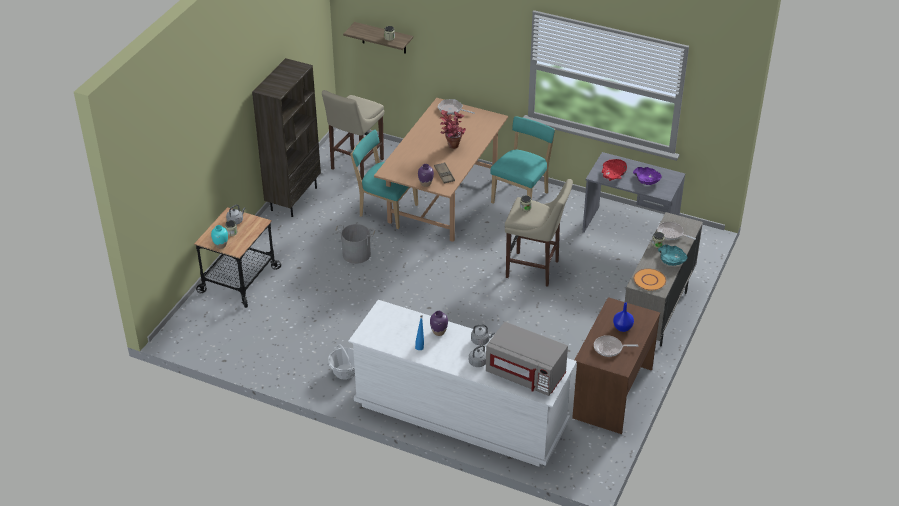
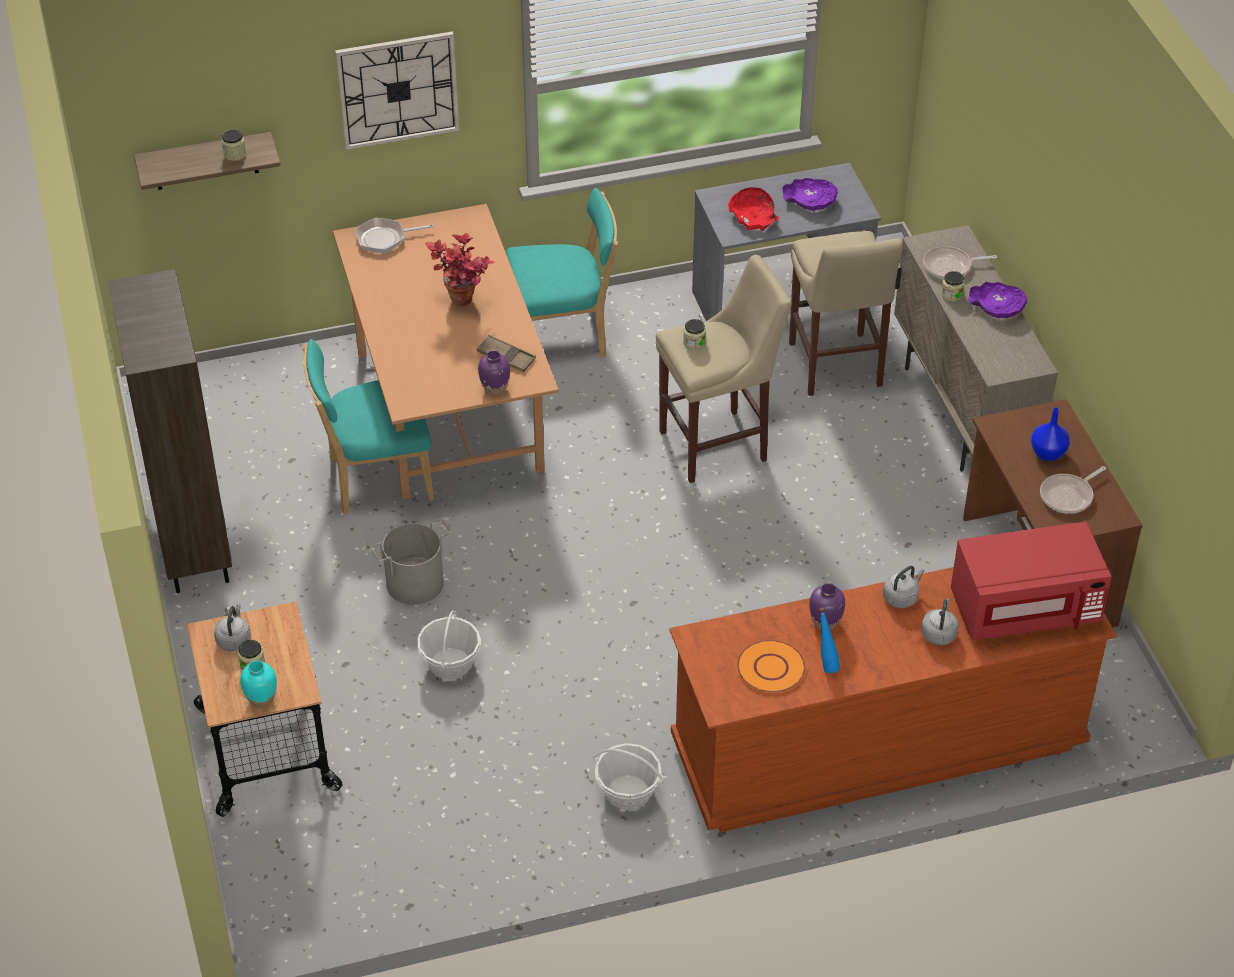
camera: 40 degrees left, 5 degrees up
beige stool [322,90,384,180] -> beige stool moved to [789,231,903,396]
white dresser [348,300,577,467] -> brown dresser [669,567,1117,832]
grey microwave [486,322,568,396] -> red microwave [951,522,1112,641]
turquoise chair [490,116,555,204] -> turquoise chair turned 90 degrees clockwise [506,188,618,358]
orange plate [633,268,666,291] -> orange plate moved to [737,640,806,693]
turquoise bowl [658,244,687,266] -> purple bowl [968,282,1027,318]
none -> wall clock [335,31,459,150]
none -> basket [418,610,481,680]

